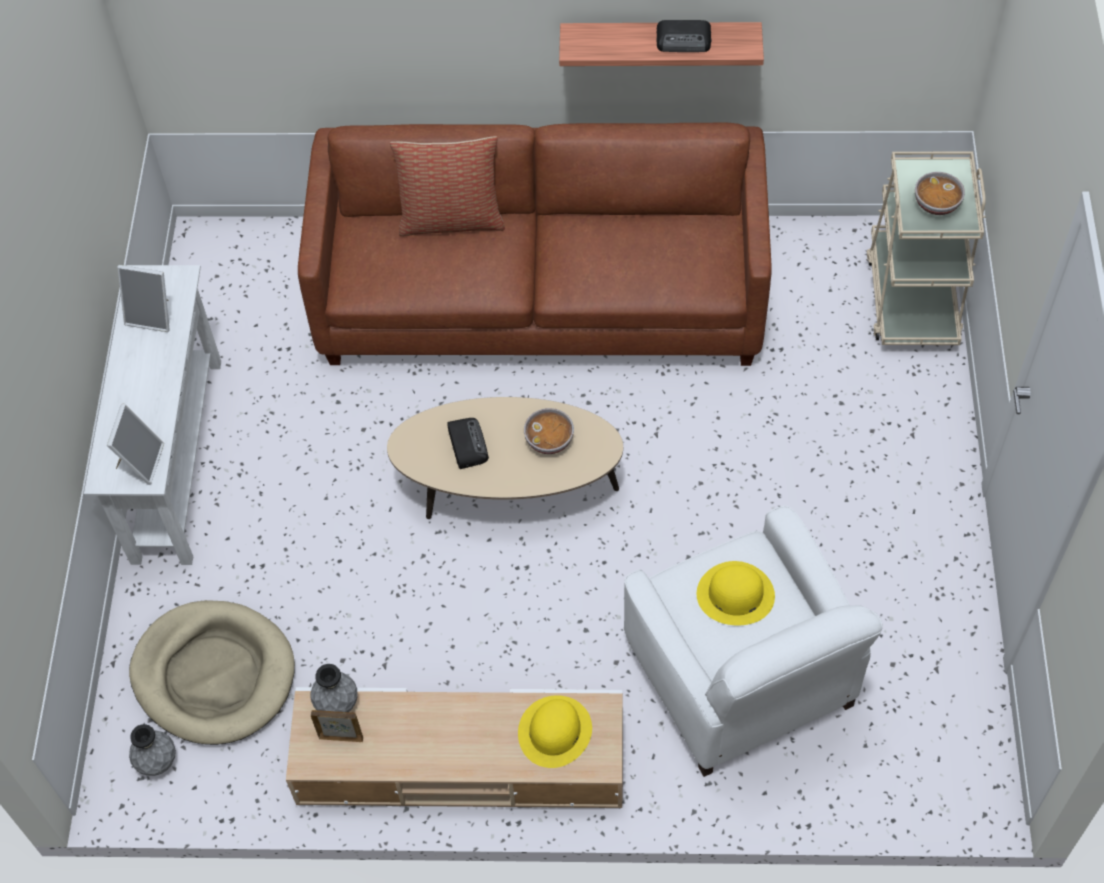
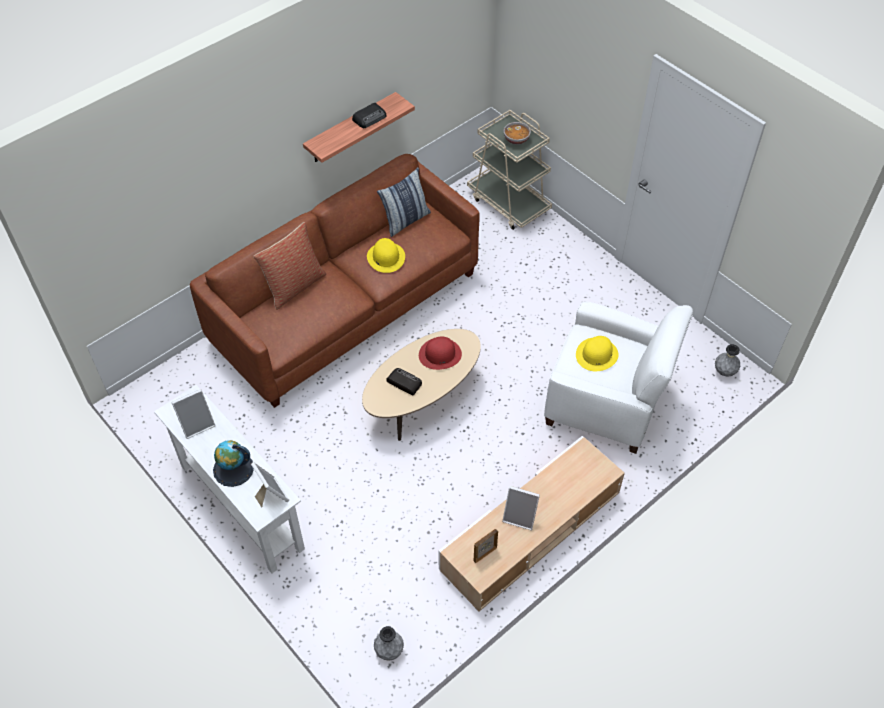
camera: 45 degrees left, 5 degrees down
beige dog bed [129,600,295,745] -> none
grey vase [311,664,358,712] -> grey vase moved to [715,344,740,376]
yellow hat [518,695,592,768] -> yellow hat moved to [367,238,405,273]
bowl [524,408,574,454] -> red hat [419,336,462,370]
none -> globe [213,440,254,487]
none -> pillow [377,167,431,237]
none -> picture frame [502,486,540,531]

